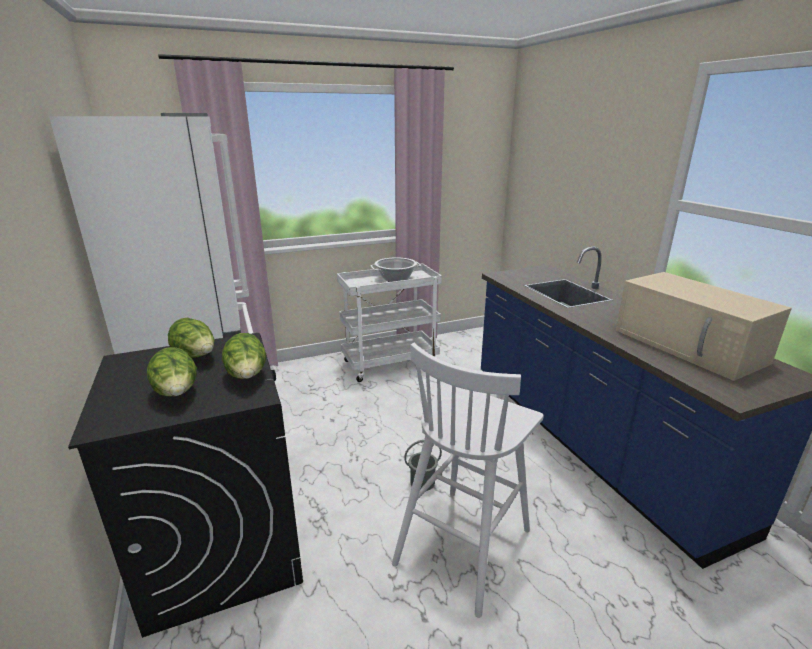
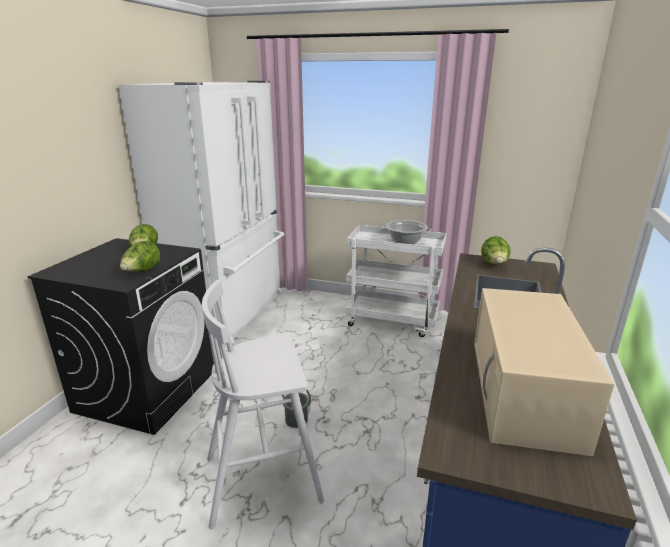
camera: 40 degrees right, 0 degrees up
lettuce [147,347,197,397] -> lettuce moved to [481,236,511,265]

